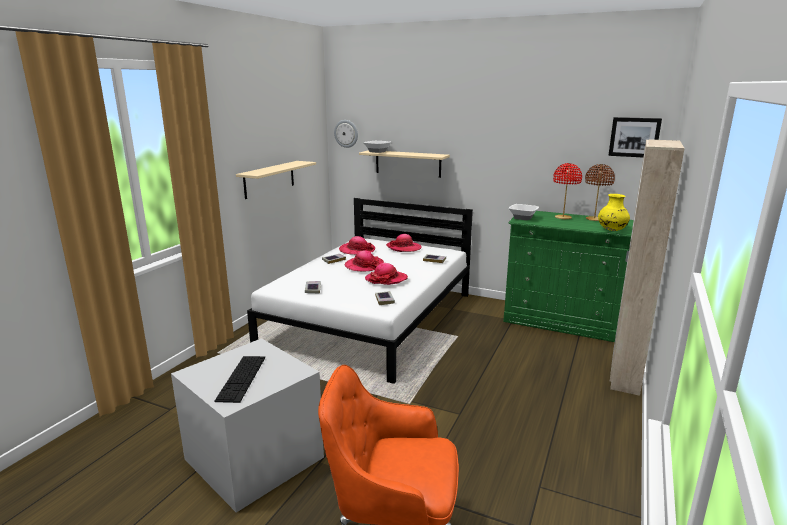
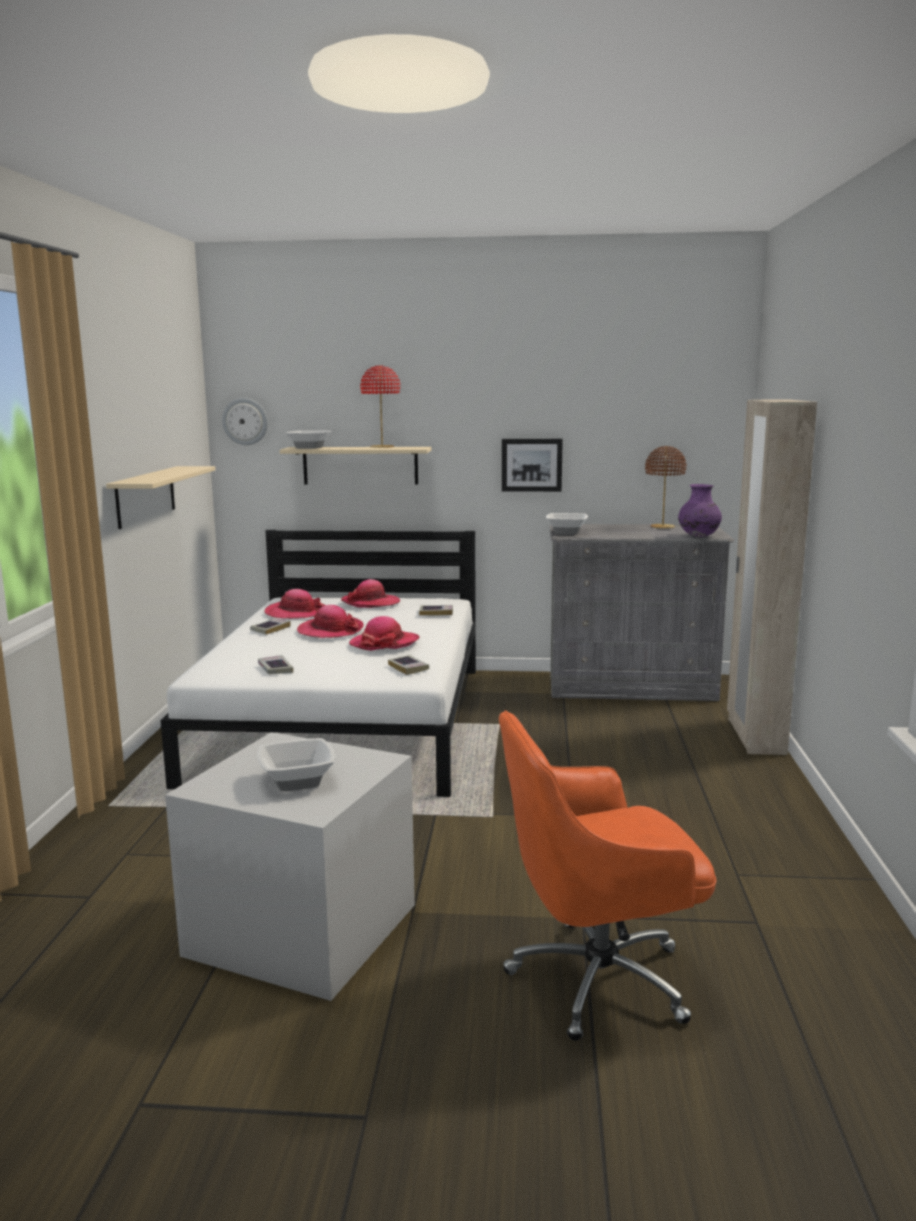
camera: 20 degrees left, 5 degrees down
keyboard [214,356,265,403] -> bowl [258,738,335,791]
green dresser [503,211,634,342] -> grey dresser [549,524,734,701]
red table lamp [553,163,582,219] -> red table lamp moved to [360,365,400,448]
yellow vase [598,194,630,231] -> purple vase [678,484,722,537]
picture [608,117,662,157] -> picture moved to [502,439,563,492]

